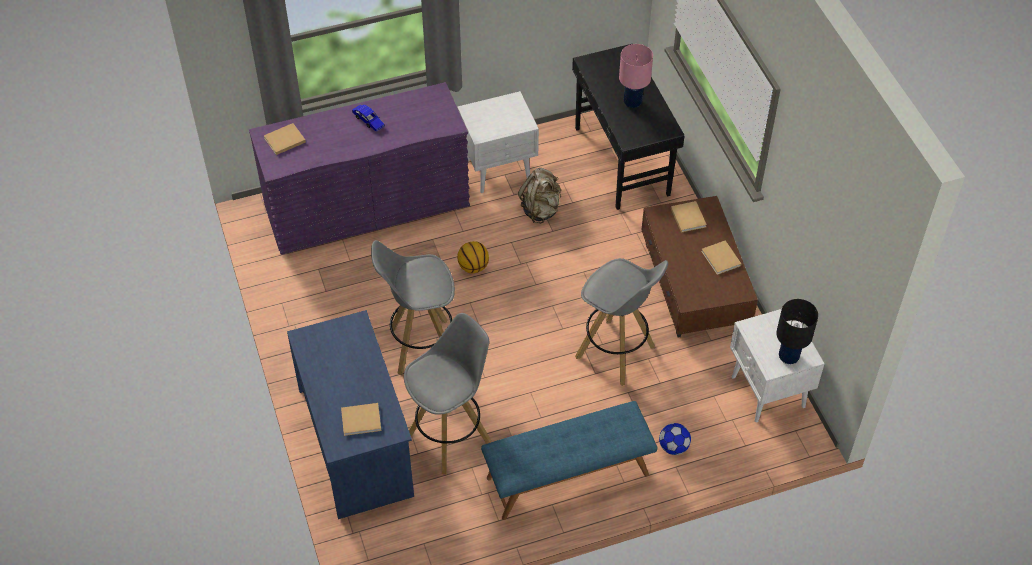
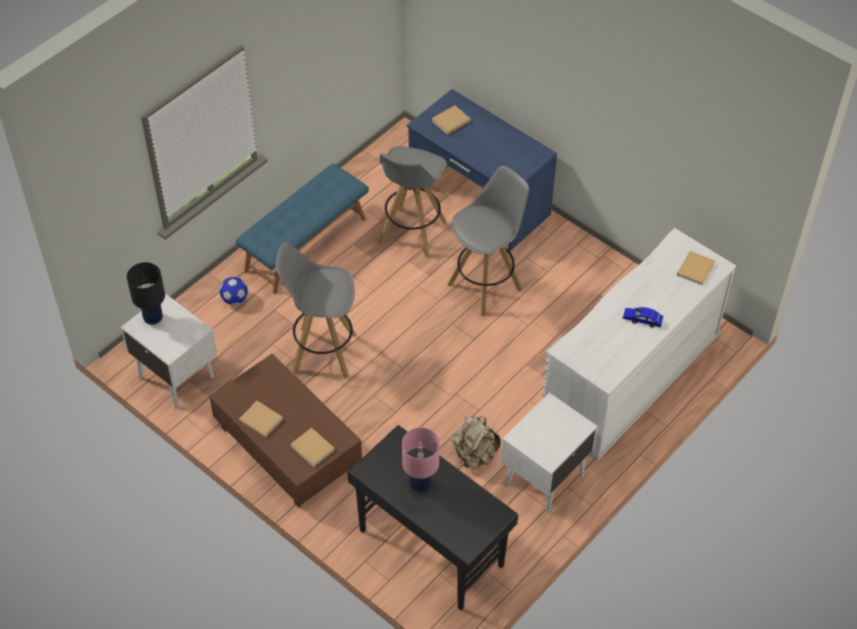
camera: 150 degrees right, 0 degrees up
purple dresser [249,82,470,255] -> white dresser [542,228,736,461]
basketball [457,241,489,273] -> none

